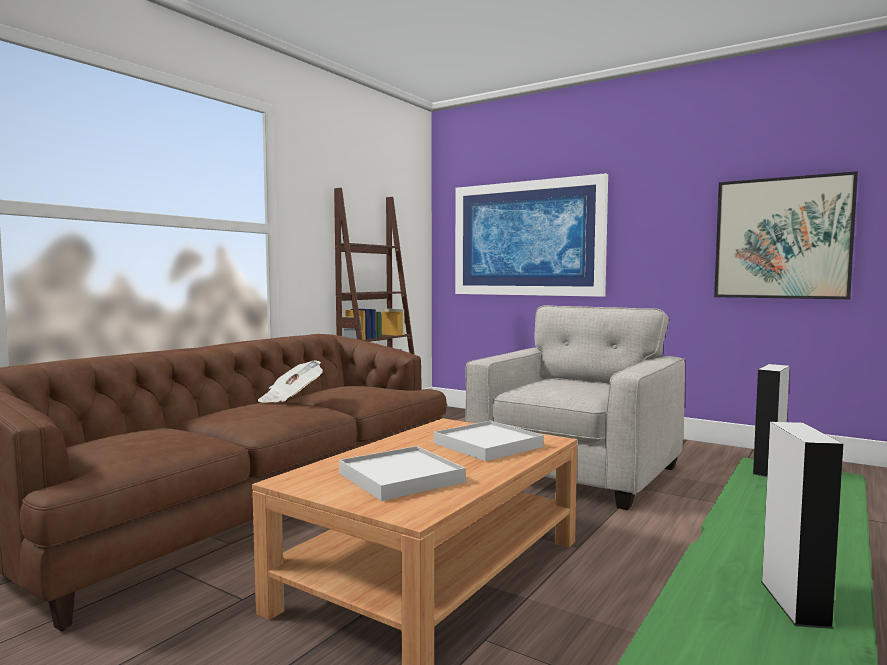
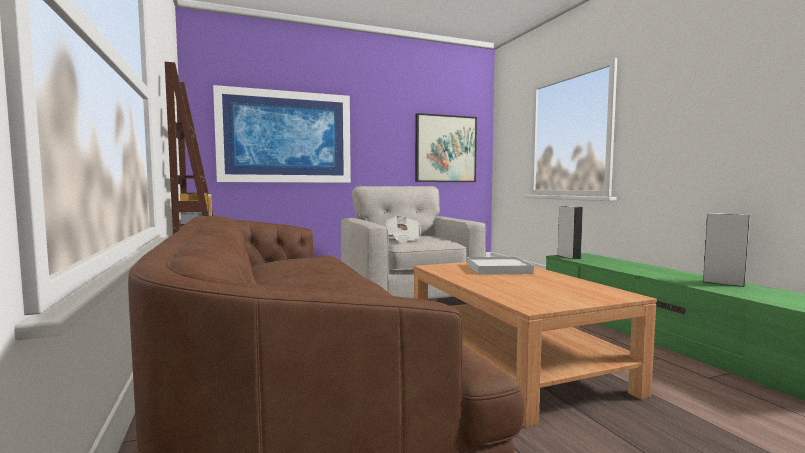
camera: 55 degrees left, 0 degrees up
newspaper [258,361,323,403] -> newspaper moved to [385,216,421,242]
white tray [339,446,466,501] -> none

